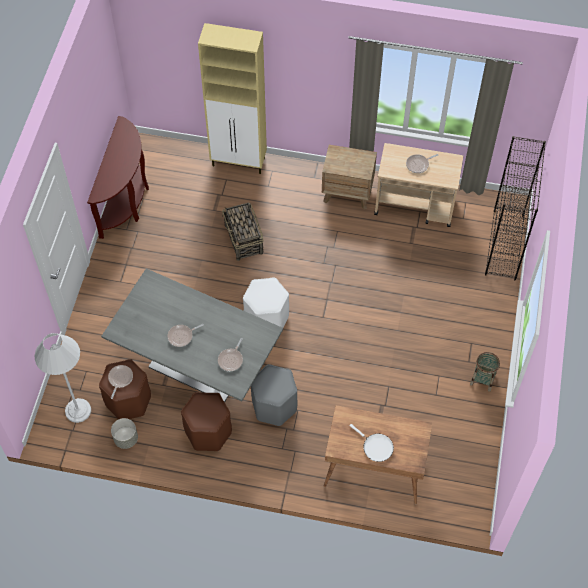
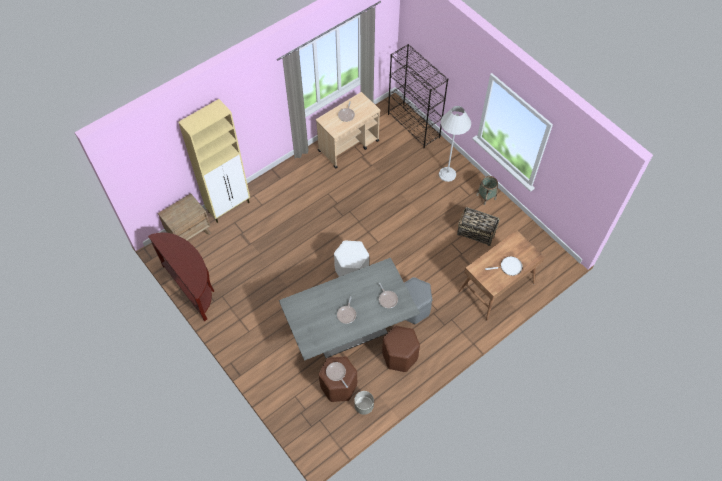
camera: 50 degrees left, 0 degrees up
white floor lamp [35,333,91,423] -> white floor lamp moved to [439,106,471,182]
basket [222,203,264,261] -> basket moved to [457,207,500,246]
brown nightstand [322,145,377,210] -> brown nightstand moved to [158,193,211,240]

